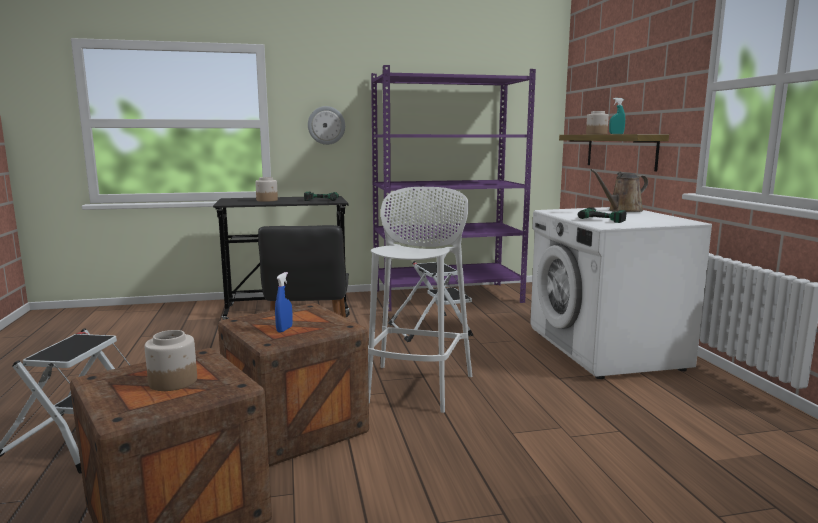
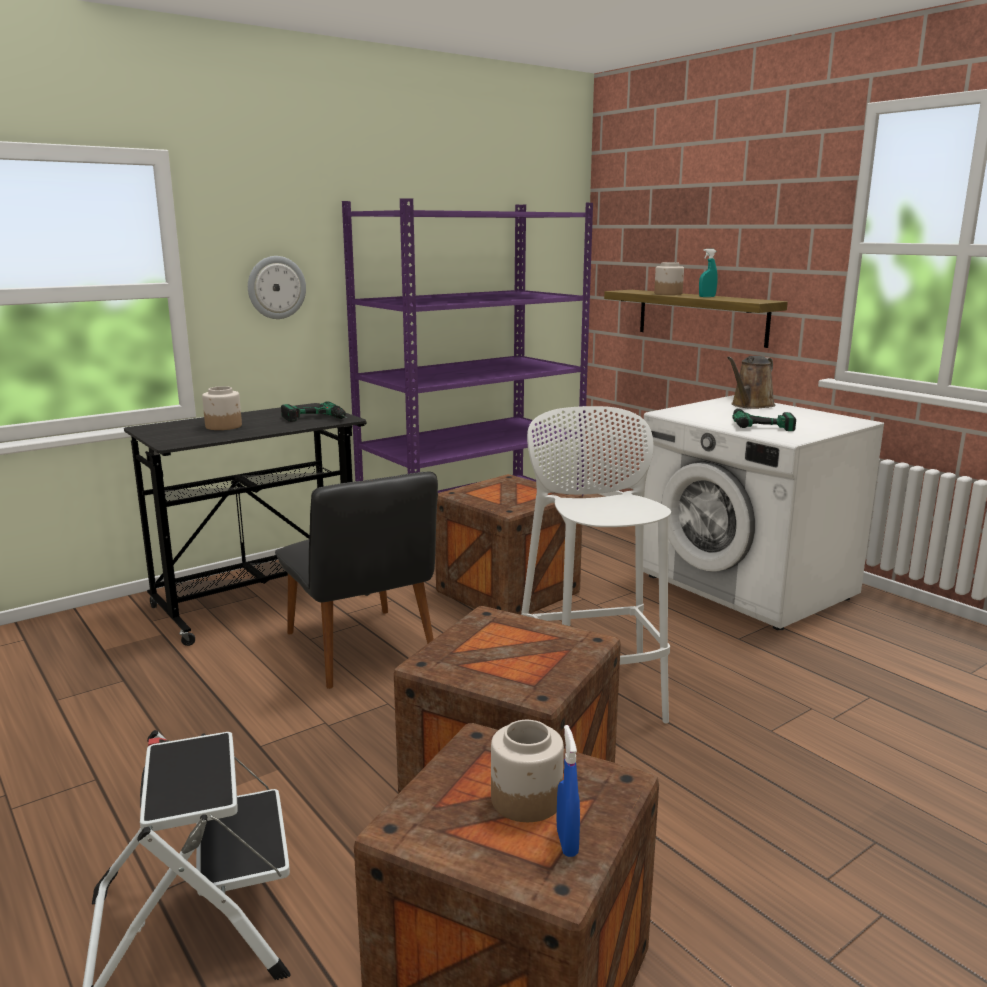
camera: 25 degrees left, 5 degrees up
blue spray bottle [275,272,293,332] -> blue spray bottle moved to [557,725,580,857]
step ladder [388,261,474,342] -> crate [435,474,583,615]

